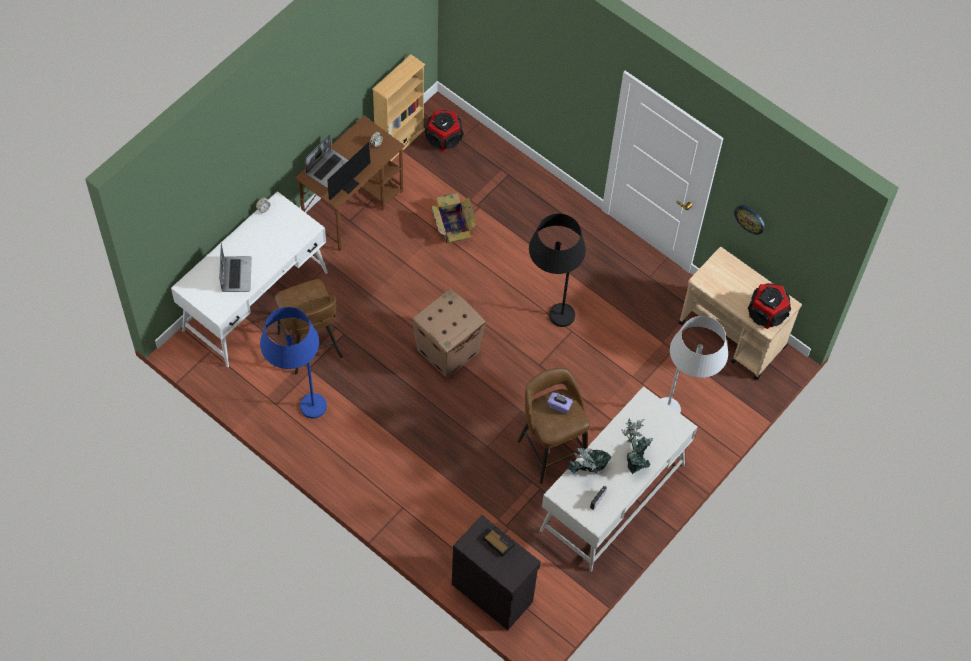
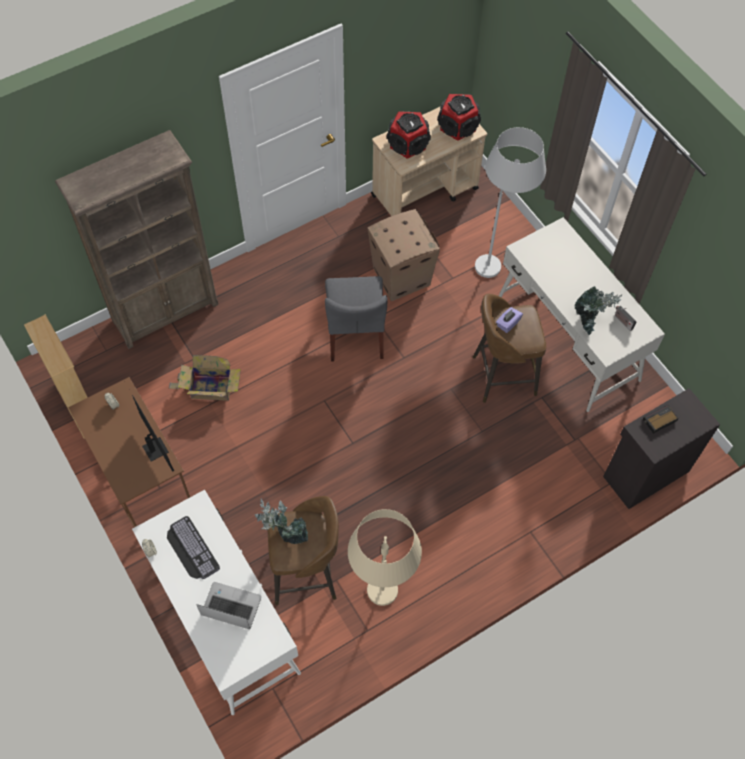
camera: 70 degrees left, 0 degrees up
blue floor lamp [260,307,327,418] -> beige floor lamp [348,509,422,606]
laptop [305,134,348,188] -> none
cardboard box [412,288,486,378] -> cardboard box moved to [367,209,440,301]
speaker [425,110,464,152] -> speaker moved to [387,111,431,159]
black floor lamp [529,214,586,327] -> grey chair [325,276,388,362]
potted plant [621,418,653,474] -> potted plant moved to [255,498,308,544]
wall clock [734,205,765,235] -> none
none -> brown bookcase [55,130,218,349]
none -> keyboard [167,516,220,579]

